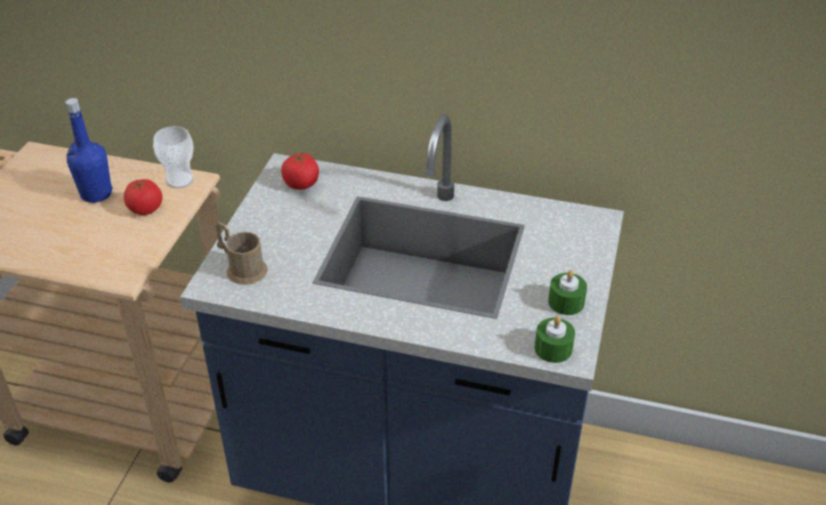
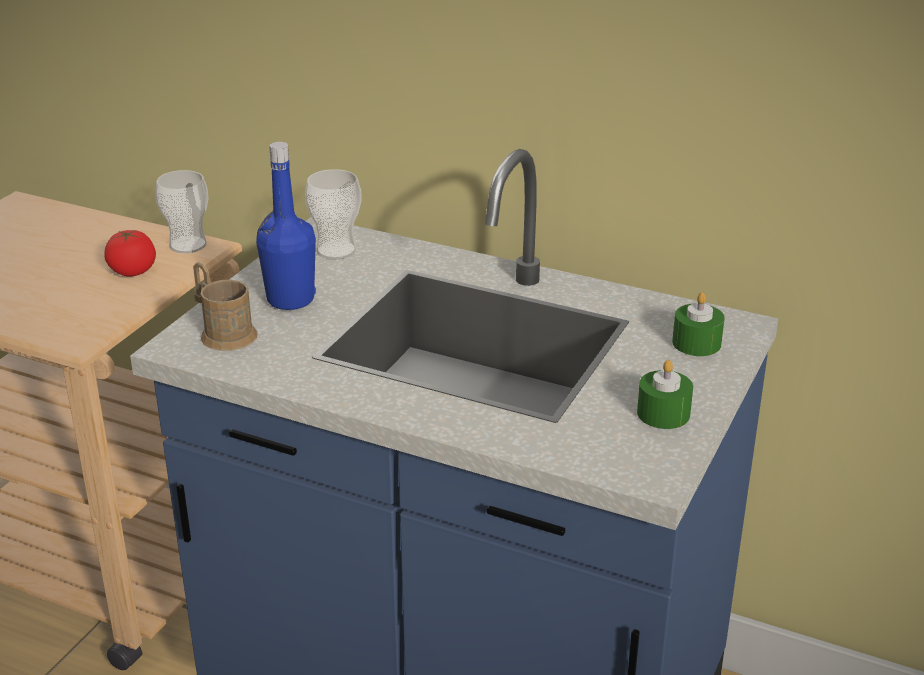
camera: 10 degrees right, 10 degrees down
blue bottle [65,98,113,203] -> blue bottle moved to [256,142,316,310]
tomato [281,153,319,190] -> cup [305,169,362,259]
green candle [535,316,575,363] -> green candle moved to [672,292,725,356]

